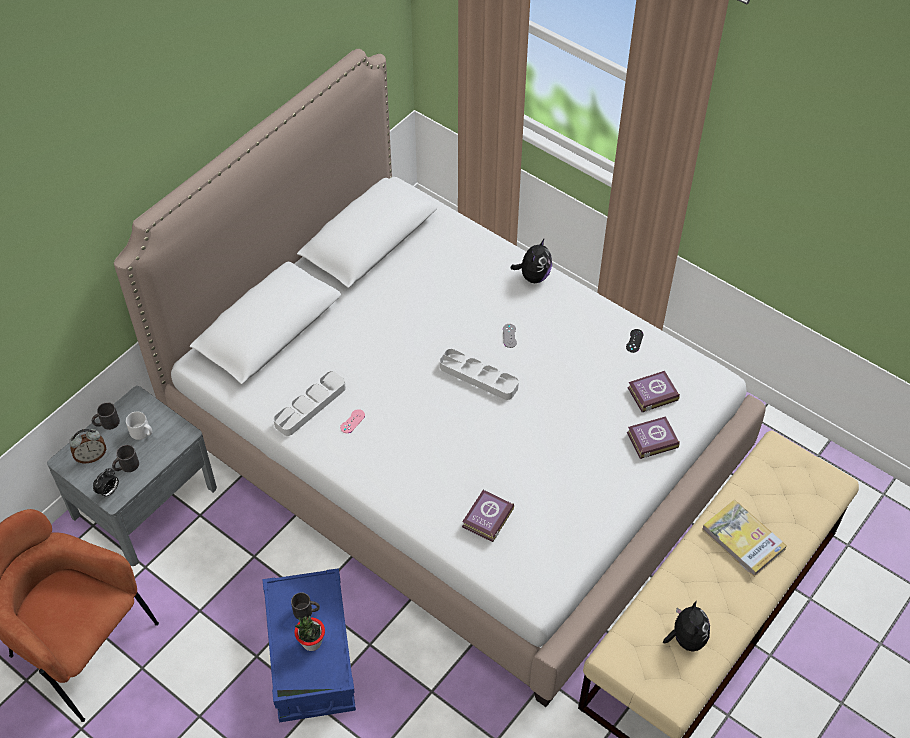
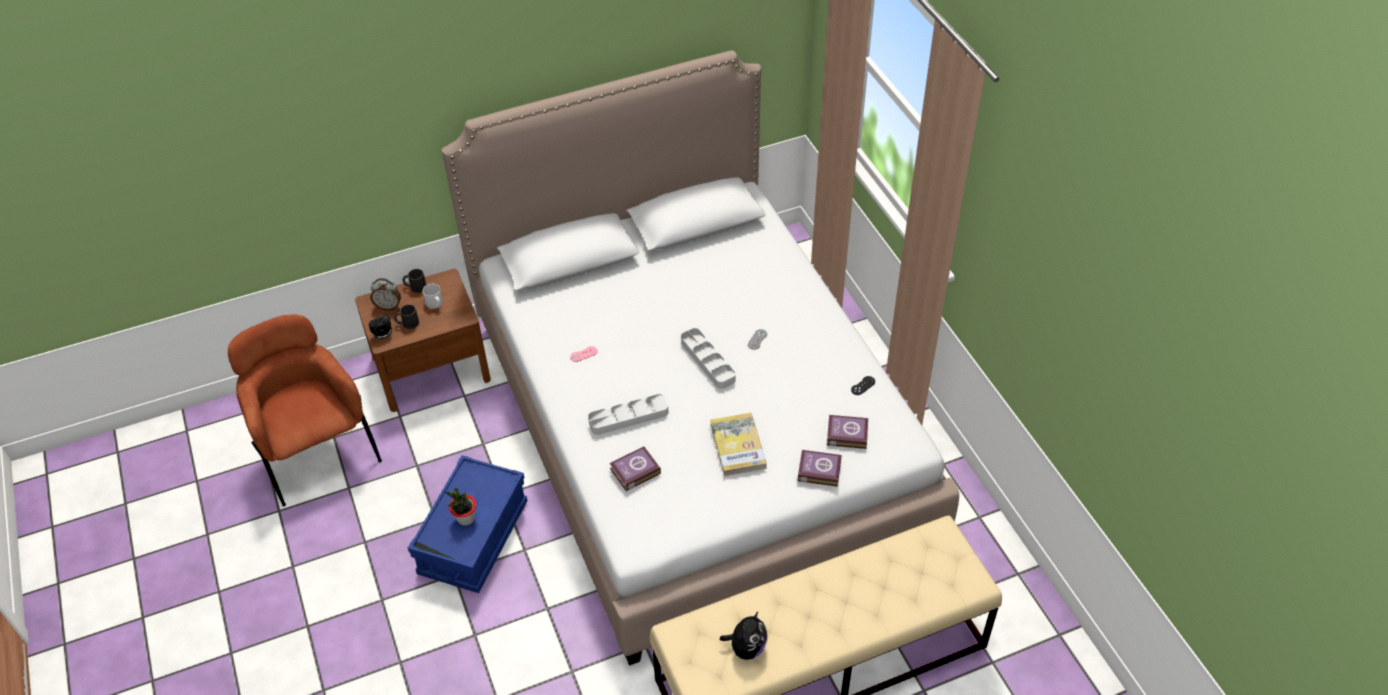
camera: 30 degrees right, 5 degrees down
grey nightstand [47,386,217,566] -> brown nightstand [355,269,491,412]
grey tray [273,371,346,436] -> grey tray moved to [588,394,668,435]
black mug [291,592,320,619] -> none
plush toy [510,238,552,283] -> none
book [702,500,787,577] -> book moved to [710,413,767,476]

